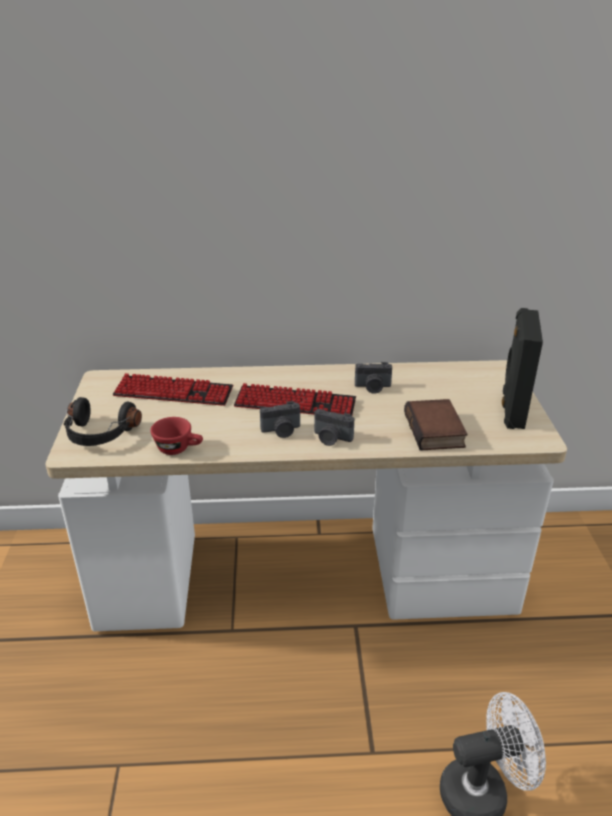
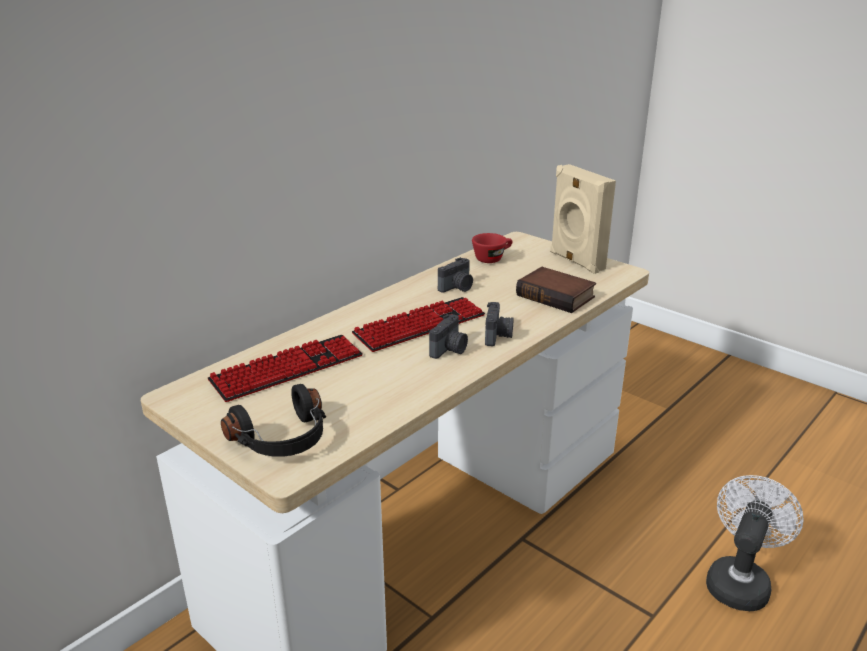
camera: 45 degrees left, 5 degrees down
red cup [151,417,203,455] -> red cup moved to [472,233,513,263]
camera [314,409,354,446] -> camera turned 60 degrees counterclockwise [485,302,514,346]
black speaker [502,308,543,429] -> beige speaker [550,164,616,274]

